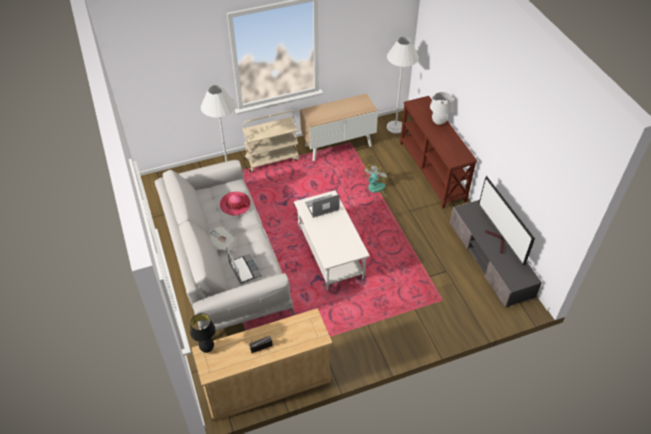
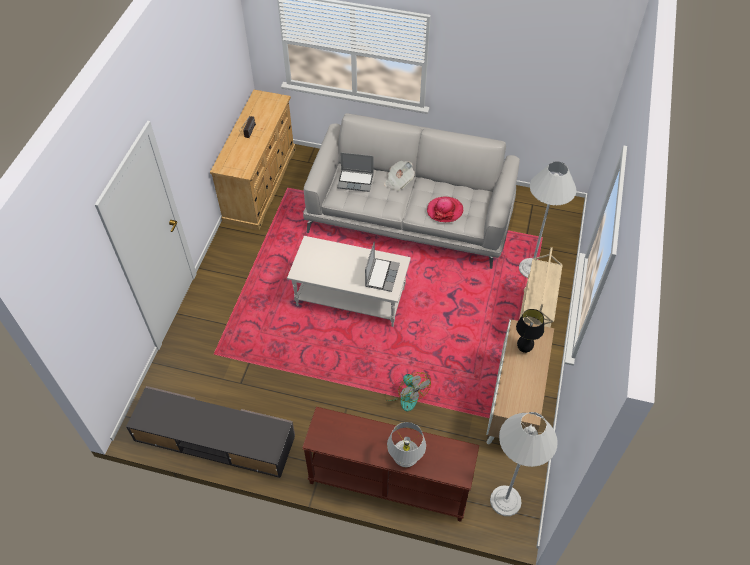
camera: 125 degrees right, 5 degrees up
black table lamp [190,313,216,353] -> black table lamp moved to [516,309,544,353]
television [479,176,535,265] -> none

